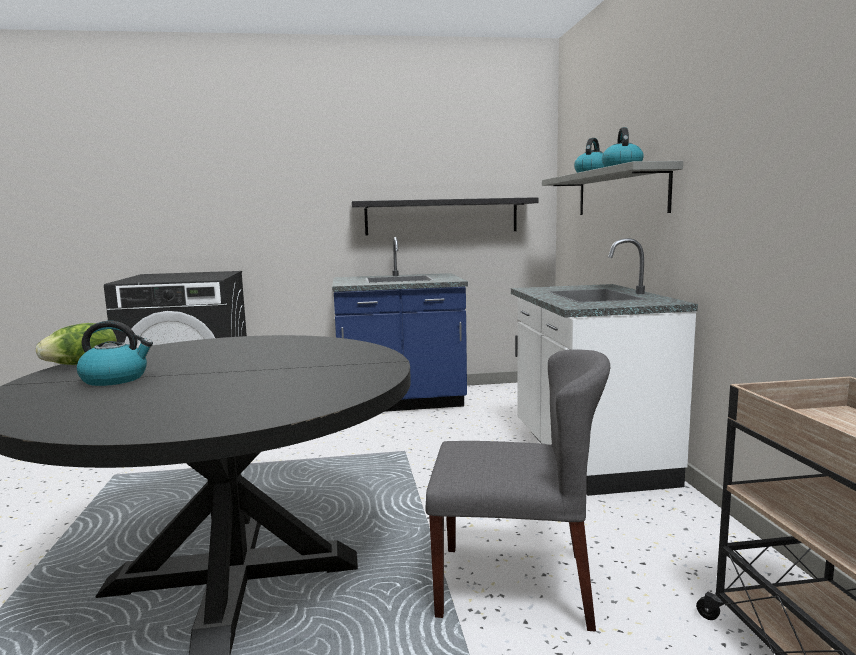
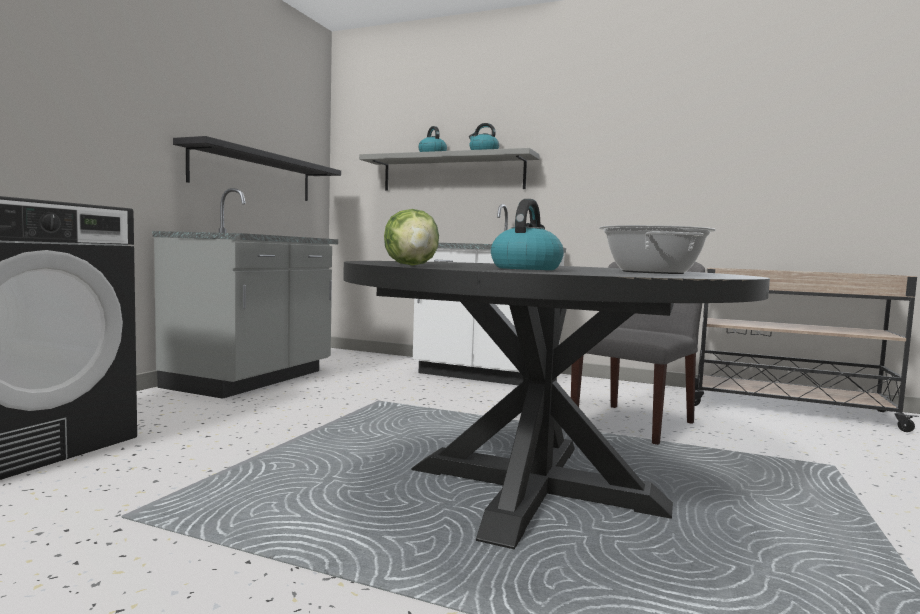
camera: 60 degrees left, 5 degrees down
blue counter [332,237,468,412] -> grey counter [153,188,338,399]
none -> cooking pot [599,225,716,274]

